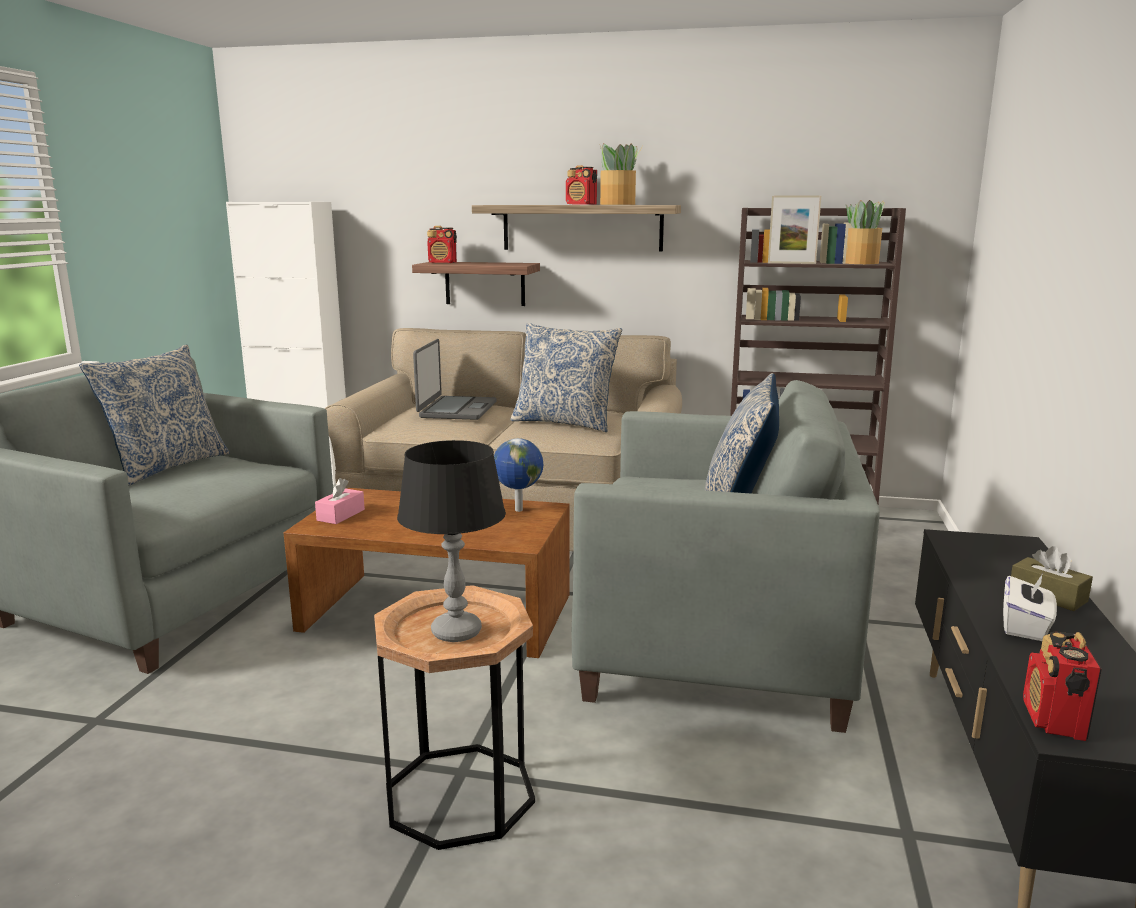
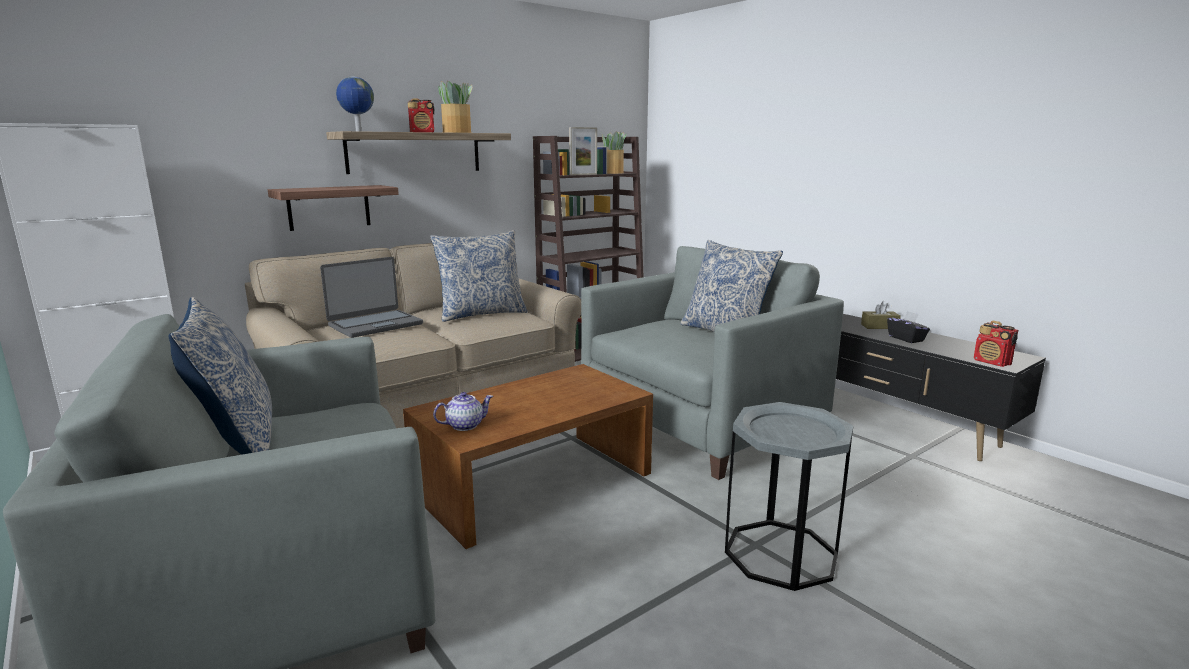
camera: 50 degrees left, 0 degrees up
pink tissue box [315,478,365,524] -> teapot [433,392,493,431]
brown side table [374,585,535,850] -> grey side table [725,402,853,591]
black table lamp [397,440,506,642] -> none
laptop [413,339,497,420] -> laptop turned 90 degrees clockwise [320,257,423,338]
radio [427,226,457,263] -> none
globe [494,438,543,512] -> globe moved to [336,77,374,131]
white tissue box [1003,575,1057,641] -> black tissue box [887,311,930,343]

